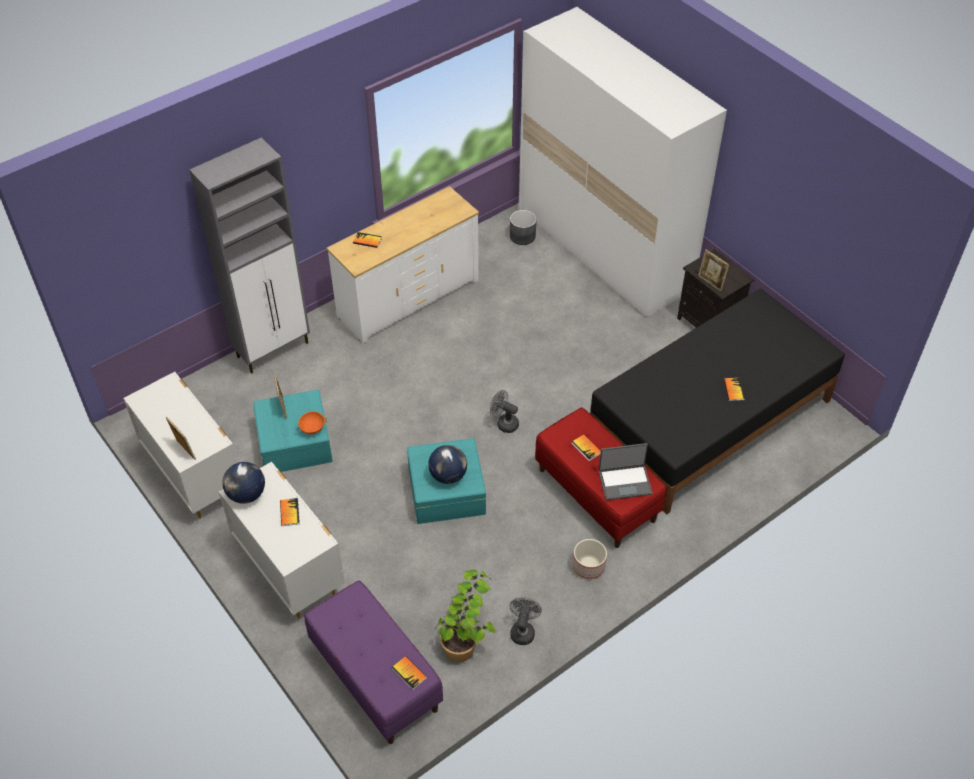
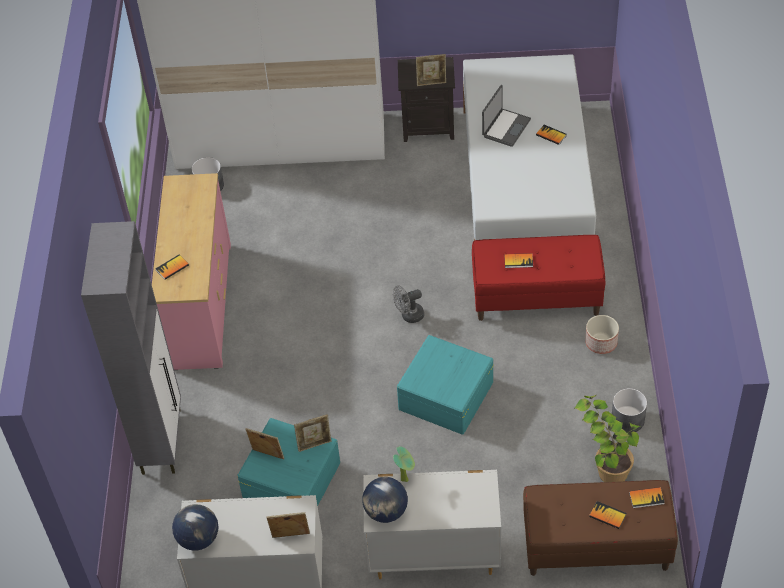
camera: 50 degrees left, 0 degrees up
book [280,498,300,526] -> book moved to [589,501,626,529]
orange bowl [298,411,325,434] -> picture frame [294,414,331,452]
purple bench [305,580,443,744] -> brown bench [523,480,678,576]
white dresser [327,186,479,343] -> pink dresser [152,173,231,370]
globe [428,445,467,484] -> globe moved to [172,504,218,551]
grey fan [510,597,542,645] -> grey planter [612,388,647,433]
black bed [590,289,845,515] -> white bed [463,54,596,241]
laptop [599,443,653,500] -> laptop moved to [482,85,531,147]
none -> potted plant [393,447,415,482]

